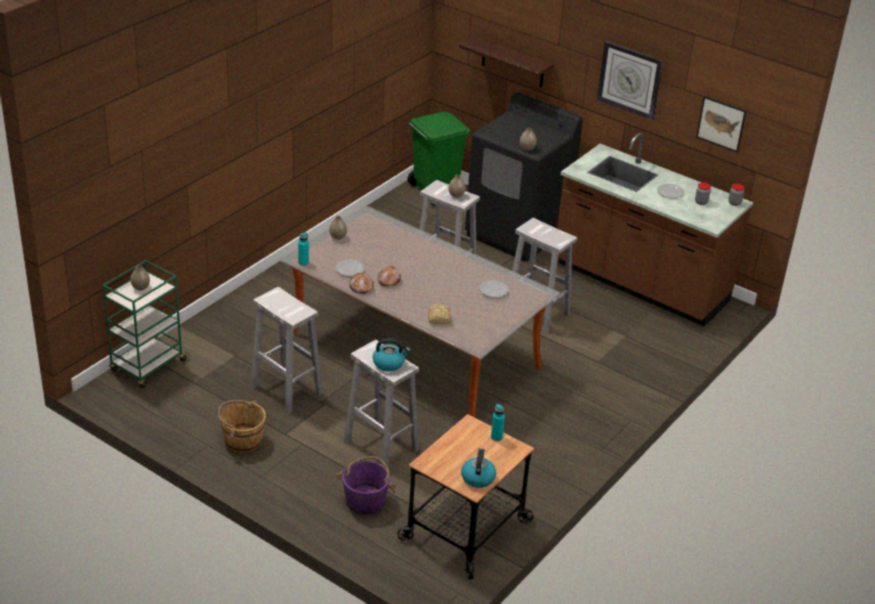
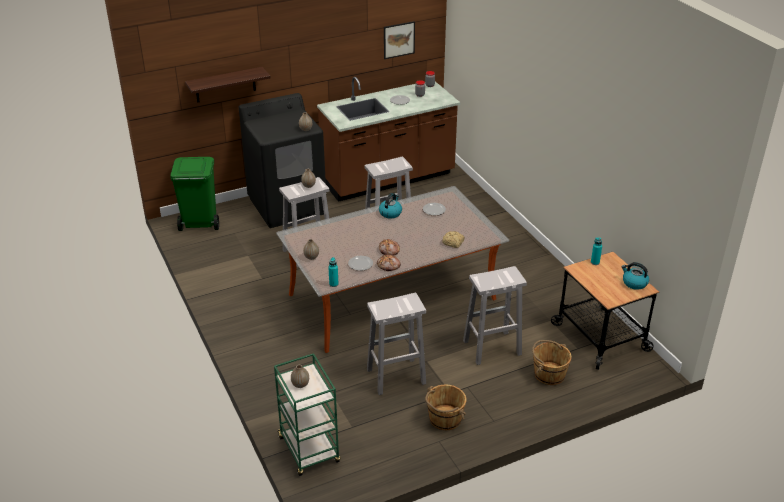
camera: 60 degrees left, 0 degrees up
purple bucket [337,456,396,515] -> brown bucket [532,340,572,385]
kettle [373,338,410,371] -> kettle moved to [379,193,402,218]
wall clock [597,41,663,120] -> none

